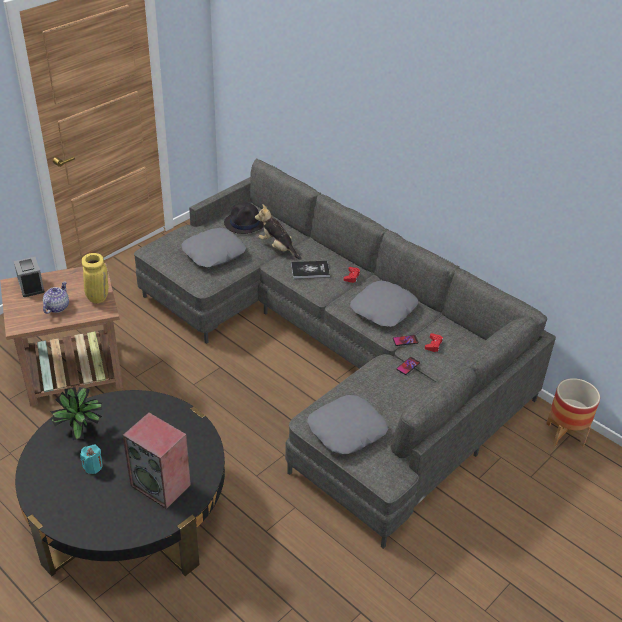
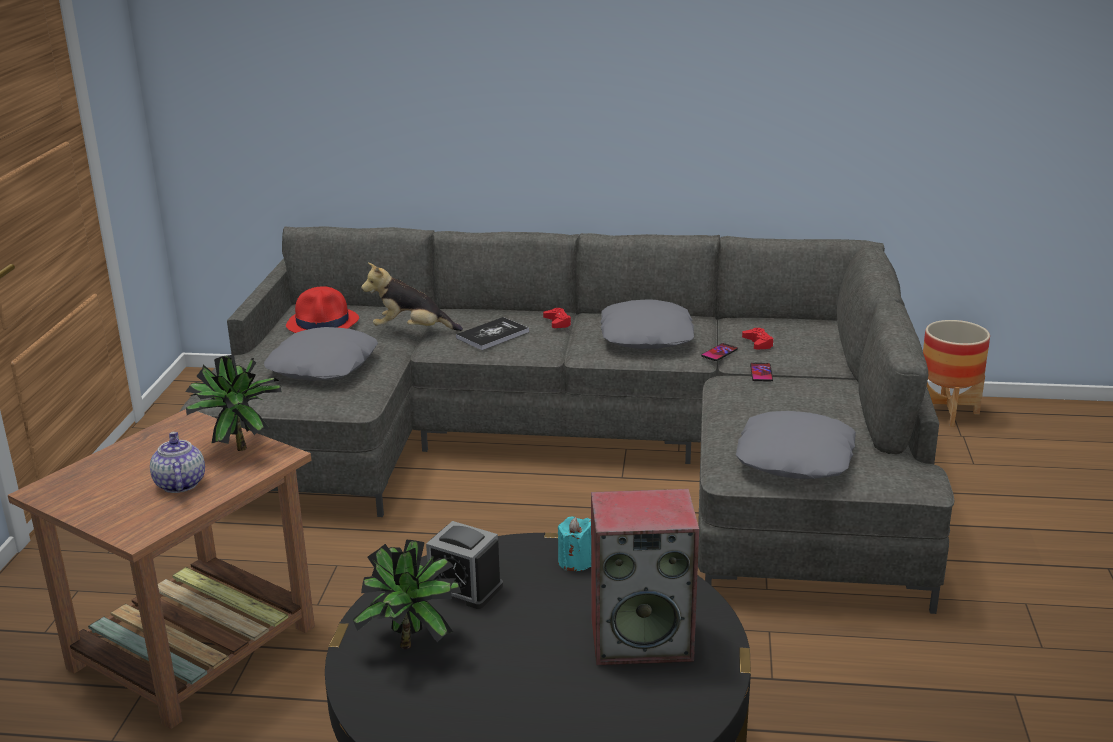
camera: 35 degrees left, 15 degrees down
alarm clock [14,257,45,297] -> alarm clock moved to [426,521,503,609]
turquoise candle [80,444,103,474] -> turquoise candle moved to [558,517,591,571]
yellow vase [82,253,108,304] -> potted plant [185,355,282,451]
black hat [224,202,264,234] -> red hat [286,286,359,333]

